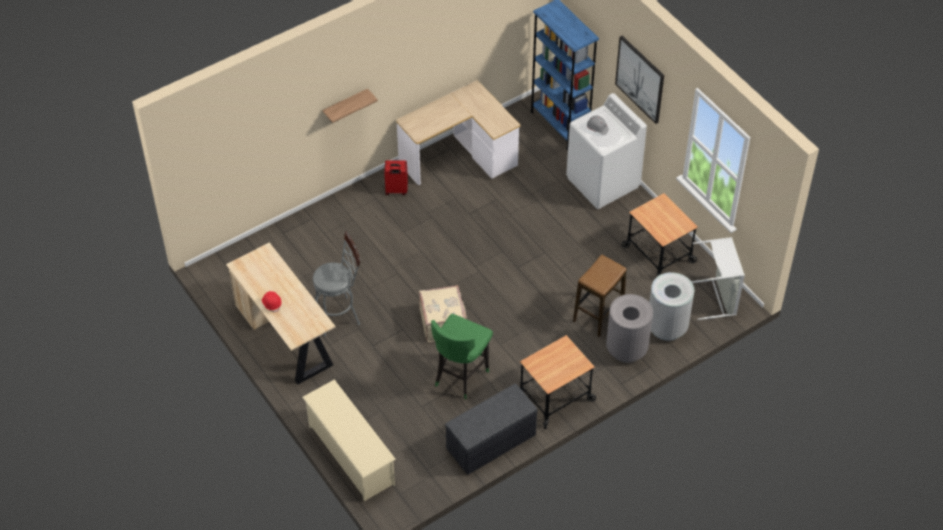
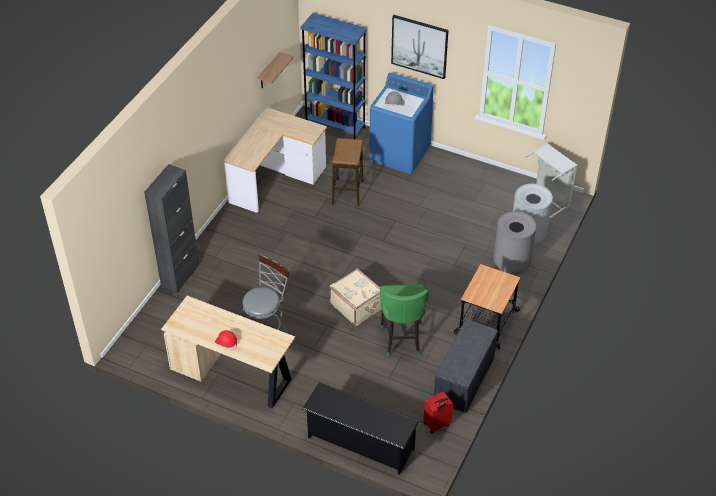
camera: 30 degrees left, 5 degrees down
beige shoe rack [302,379,396,501] -> black shoe rack [303,382,419,475]
shelf [323,89,378,123] -> shelf moved to [257,52,294,88]
red suitcase [384,160,408,195] -> red suitcase moved to [423,392,453,434]
white washing machine [566,93,647,209] -> blue washing machine [369,73,434,174]
stool [573,255,627,337] -> stool moved to [332,138,363,206]
cart [622,193,698,276] -> none
none -> black cabinet [144,164,199,293]

